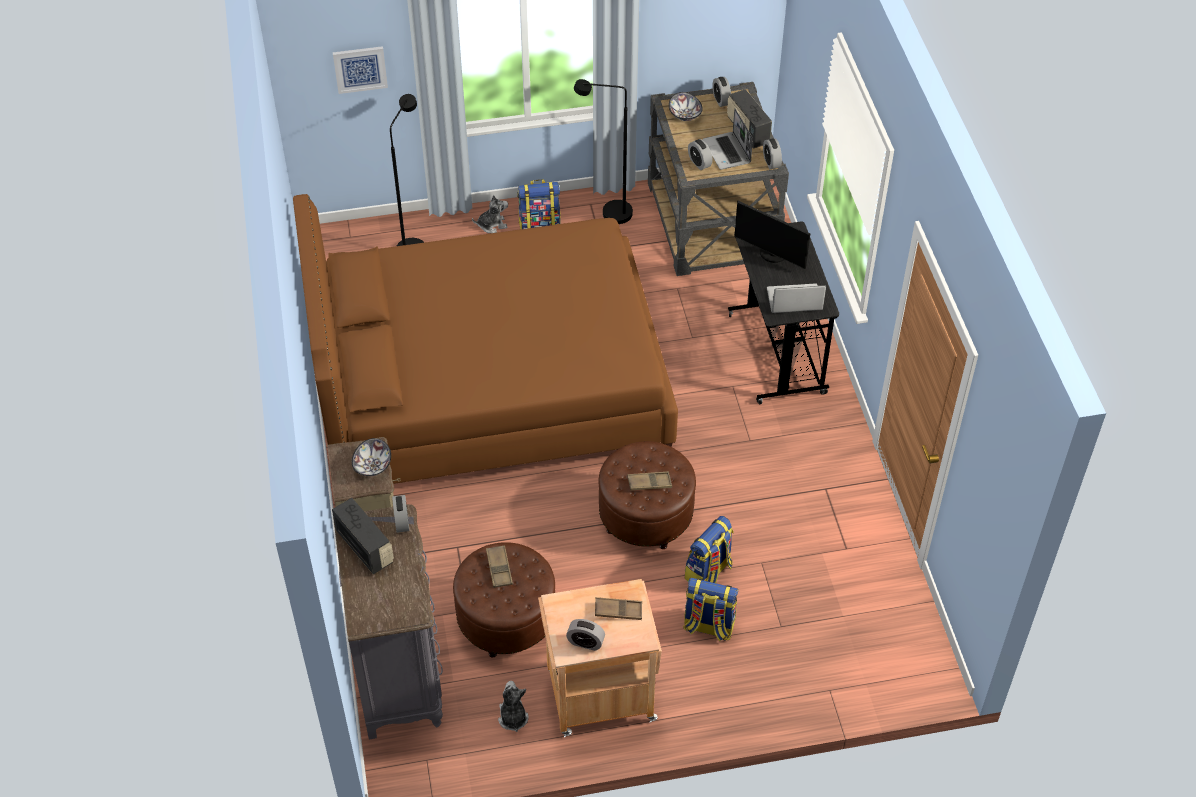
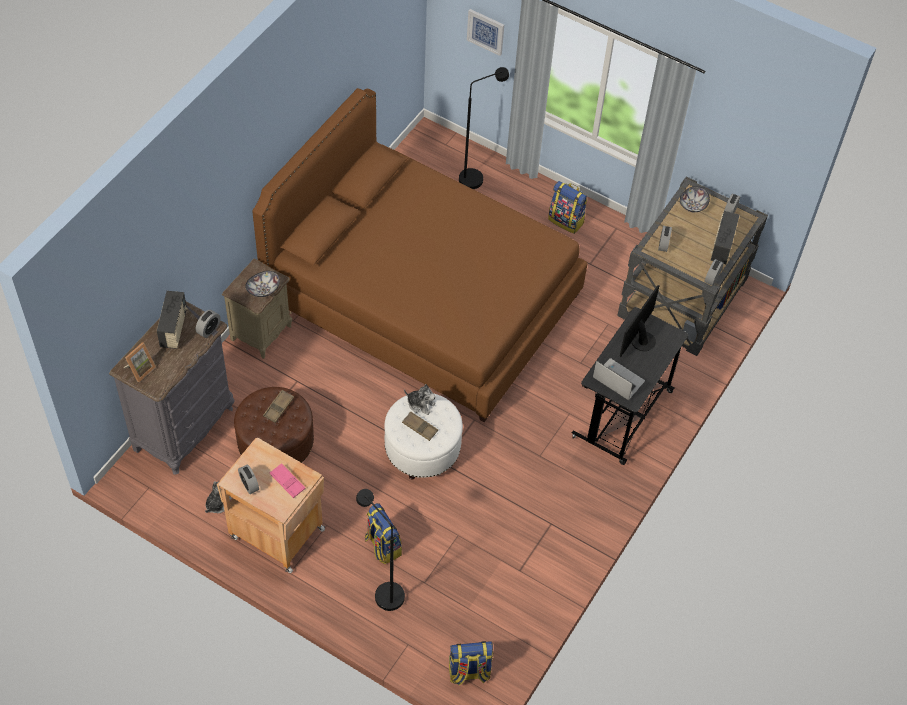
camera: 40 degrees right, 5 degrees up
plush toy [472,195,508,233] -> plush toy moved to [404,384,436,415]
black floor lamp [574,79,633,224] -> black floor lamp moved to [356,489,405,611]
brown tray [595,597,642,620] -> pink tray [270,463,306,498]
brown ottoman [599,441,696,549] -> white ottoman [384,394,463,480]
backpack [685,516,734,583] -> backpack moved to [449,641,493,686]
laptop [703,108,753,170] -> none
monitor [734,200,811,269] -> monitor turned 45 degrees clockwise [620,285,660,357]
none -> picture frame [123,342,156,382]

